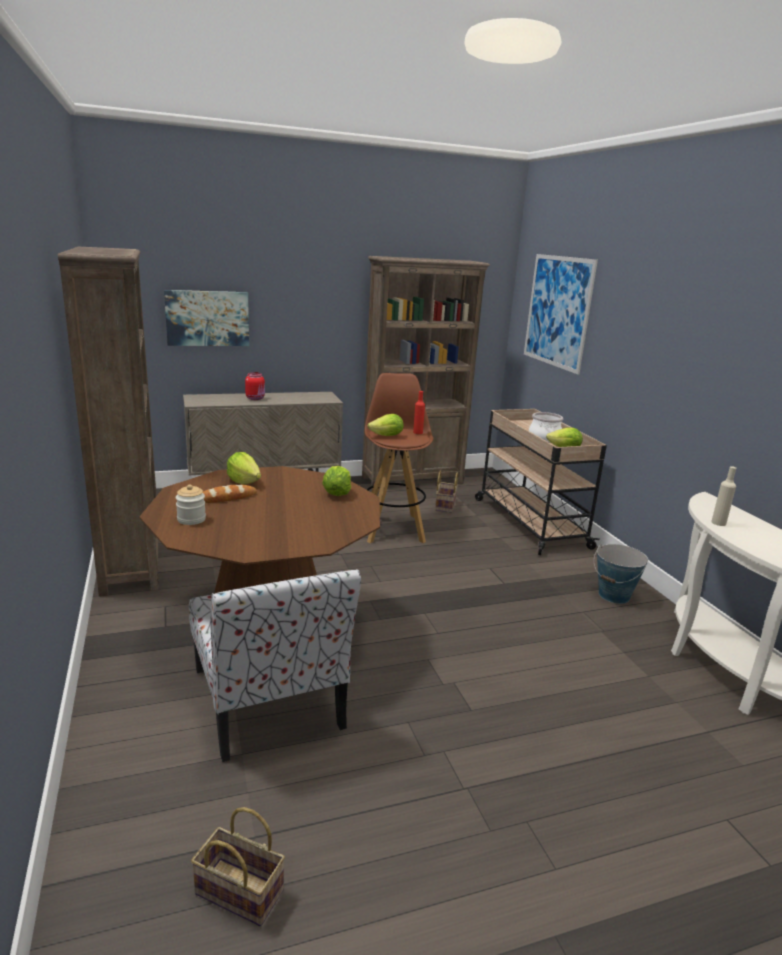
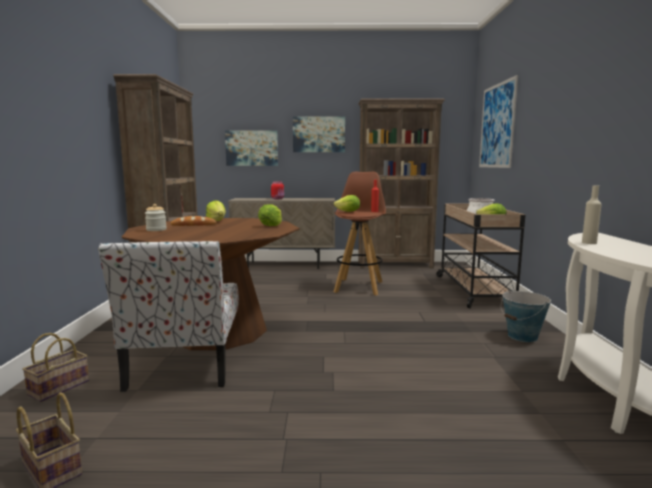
camera: 20 degrees right, 10 degrees down
basket [435,470,458,513] -> basket moved to [22,333,89,402]
none -> picture [293,116,345,152]

